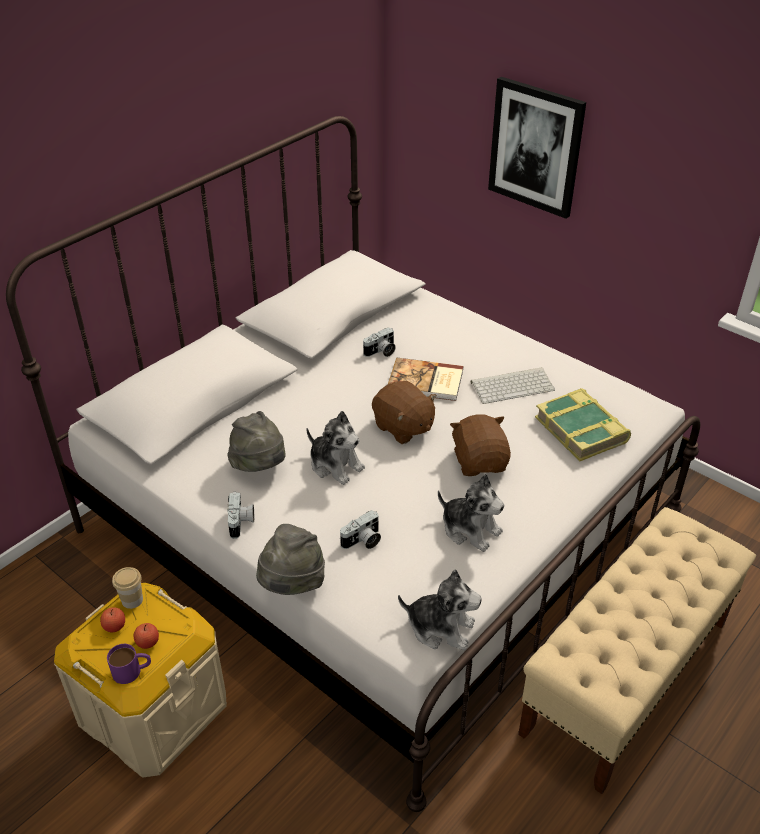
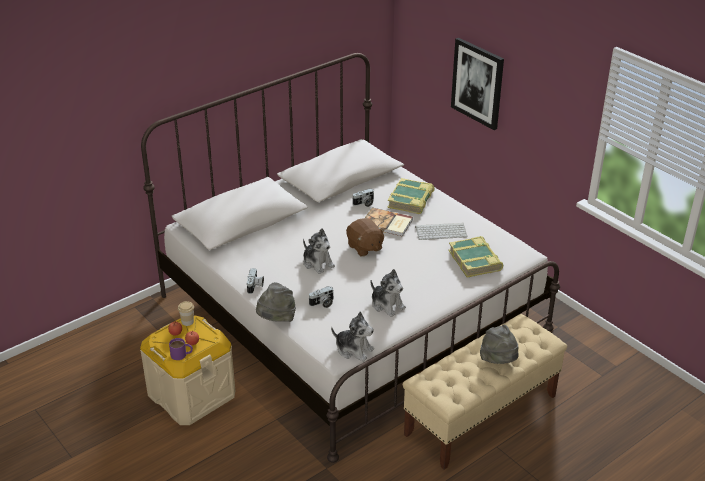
camera: 10 degrees right, 5 degrees down
grey hat [227,411,286,472] -> grey hat moved to [480,325,519,364]
brown plush toy [450,415,511,476] -> none
none -> book [387,178,435,214]

